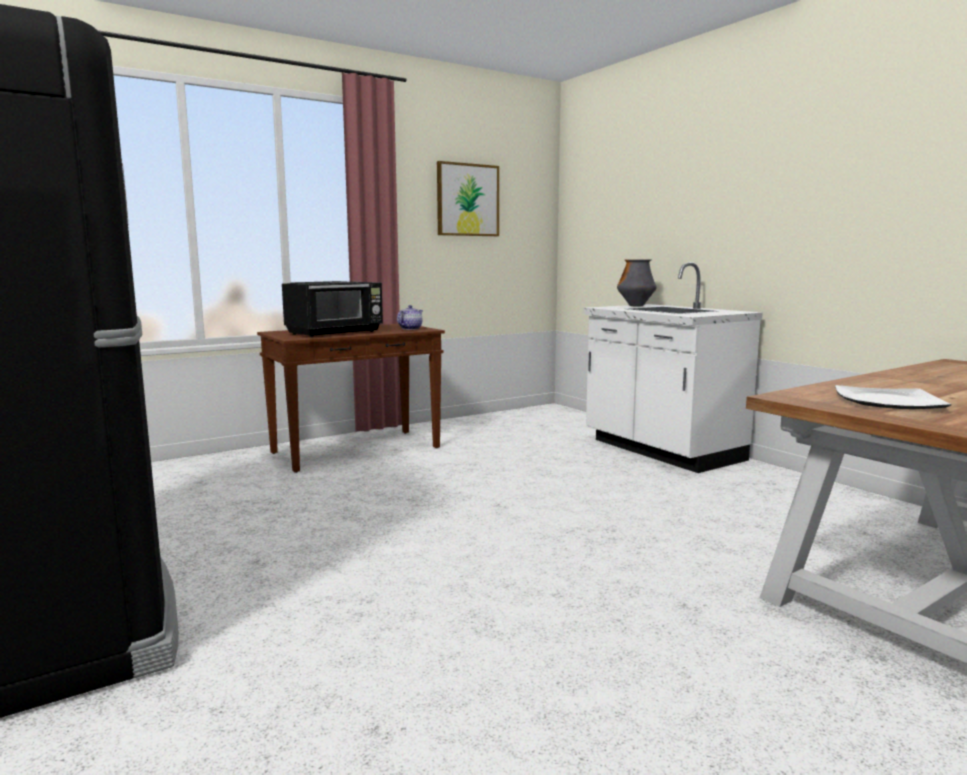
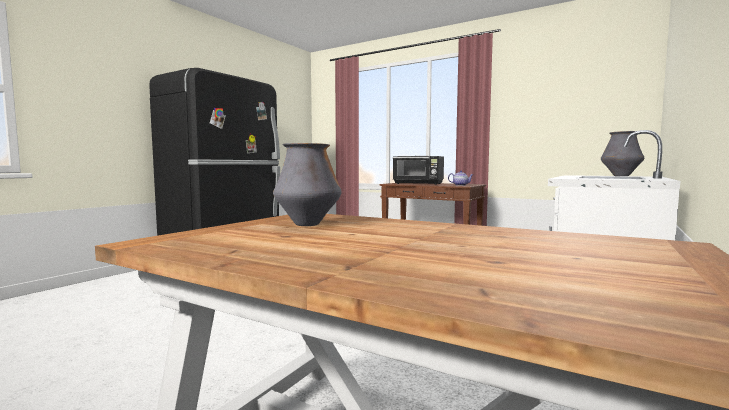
camera: 65 degrees right, 5 degrees down
picture [437,161,499,236] -> none
plate [835,385,951,409] -> vase [273,143,342,226]

